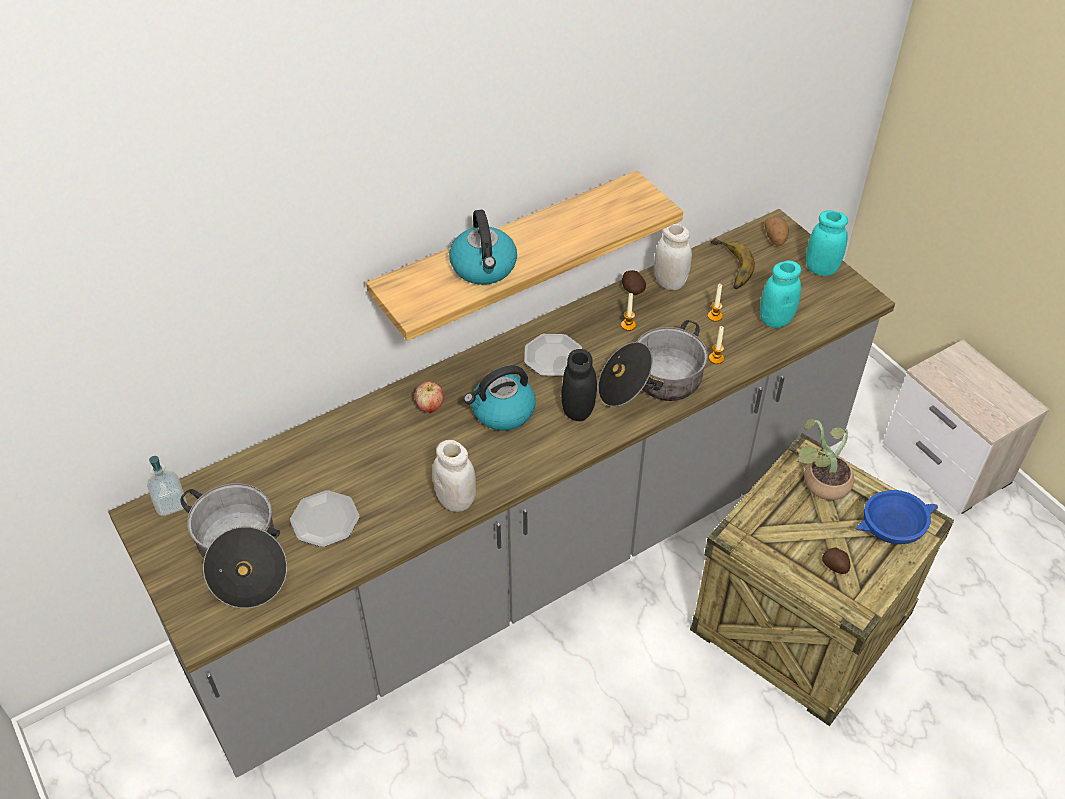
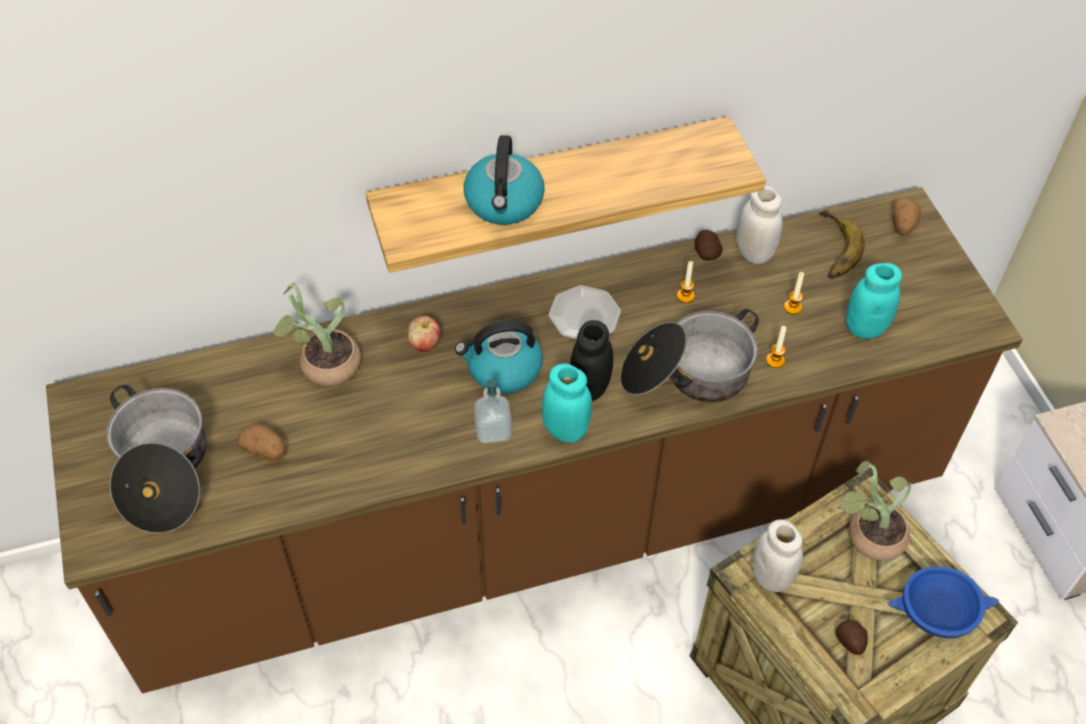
camera: 15 degrees right, 5 degrees up
grey counter [108,209,895,778] -> brown counter [46,187,1023,693]
soap dispenser [147,456,187,516] -> soap dispenser moved to [474,379,512,443]
plate [290,490,360,547] -> potato [237,423,285,461]
white jar [432,440,476,512] -> white jar moved to [752,519,803,592]
turquoise jar [806,210,848,276] -> turquoise jar moved to [542,364,592,443]
none -> potted plant [271,282,361,386]

